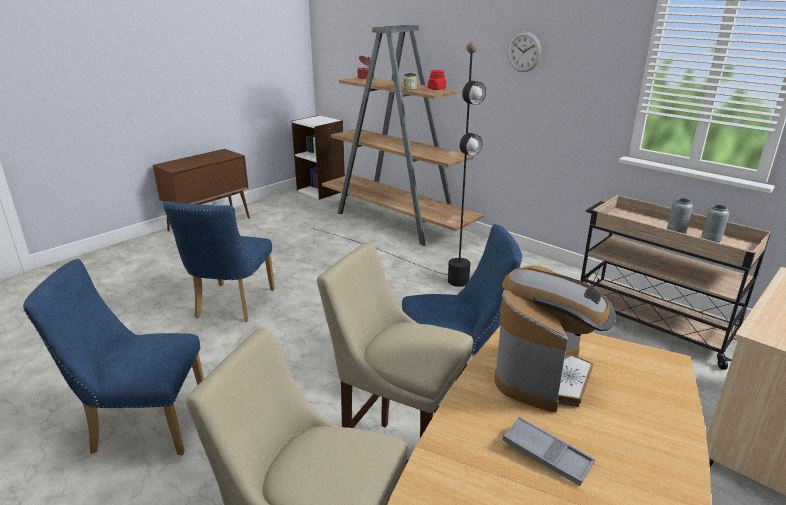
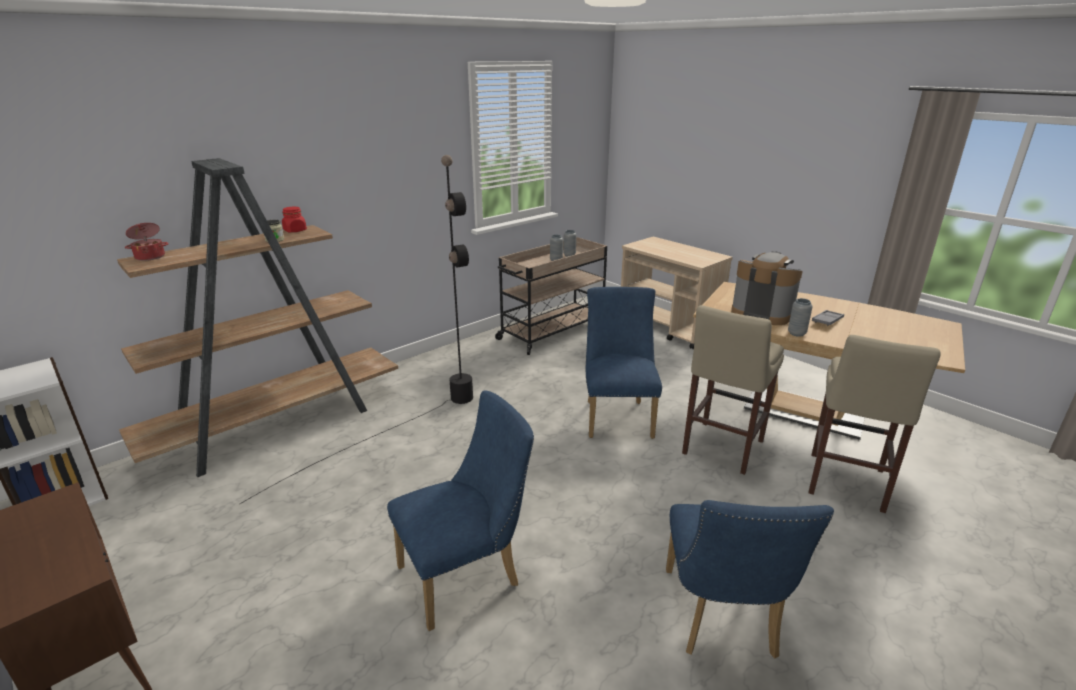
camera: 85 degrees left, 0 degrees up
blue chair [163,201,275,322] -> blue chair turned 45 degrees counterclockwise [387,390,534,631]
wall clock [508,32,541,72] -> none
none -> grey vase [788,298,813,337]

